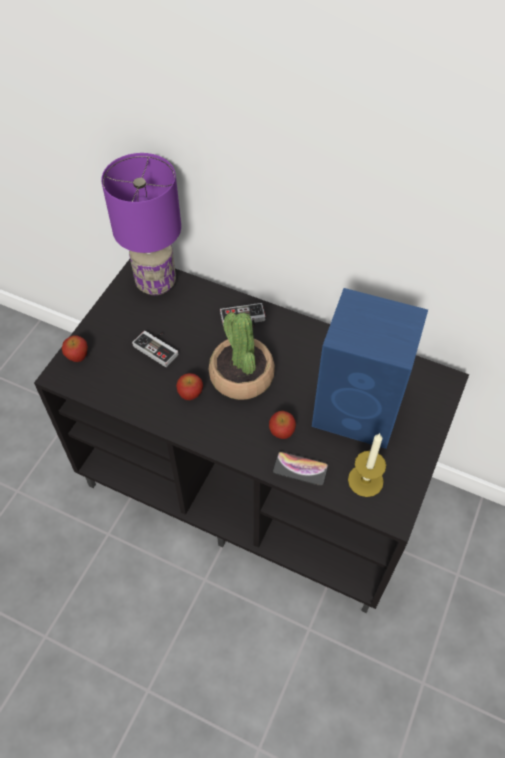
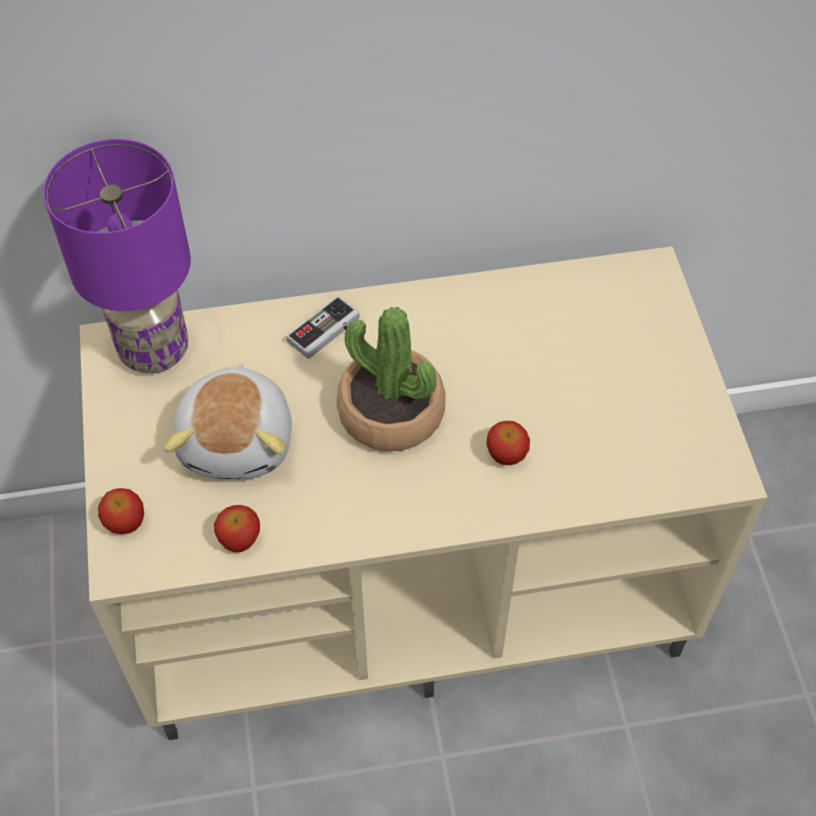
camera: 35 degrees left, 0 degrees up
black tv stand [34,259,469,613] -> beige tv stand [80,246,768,740]
game controller [132,331,178,367] -> plush toy [164,364,292,479]
apple [176,373,203,400] -> apple moved to [214,505,260,552]
phone [273,451,329,486] -> none
blue speaker [312,288,428,449] -> none
candle [348,433,386,497] -> none

